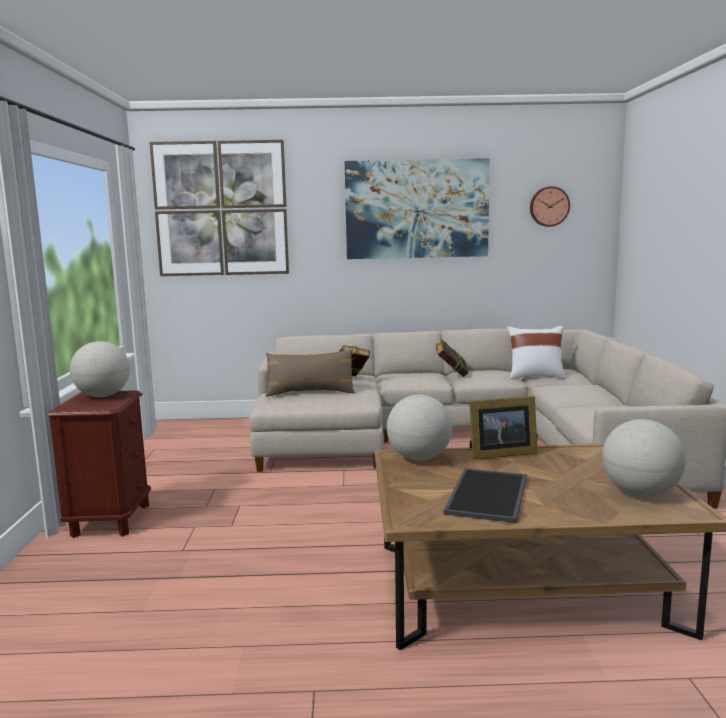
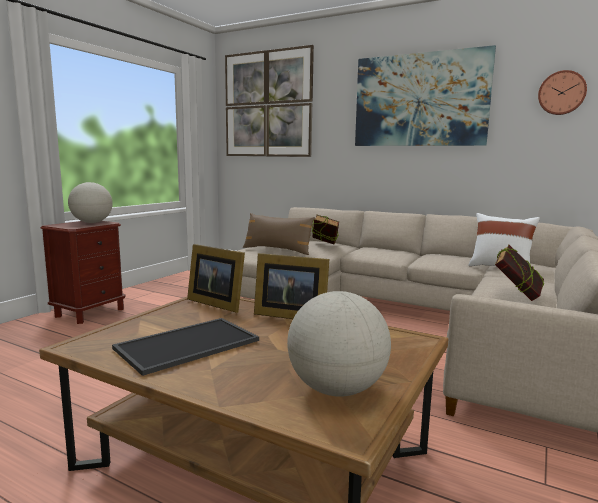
camera: 30 degrees right, 0 degrees up
globe [387,395,452,460] -> picture frame [187,244,245,313]
book [436,339,469,377] -> book moved to [495,245,545,301]

